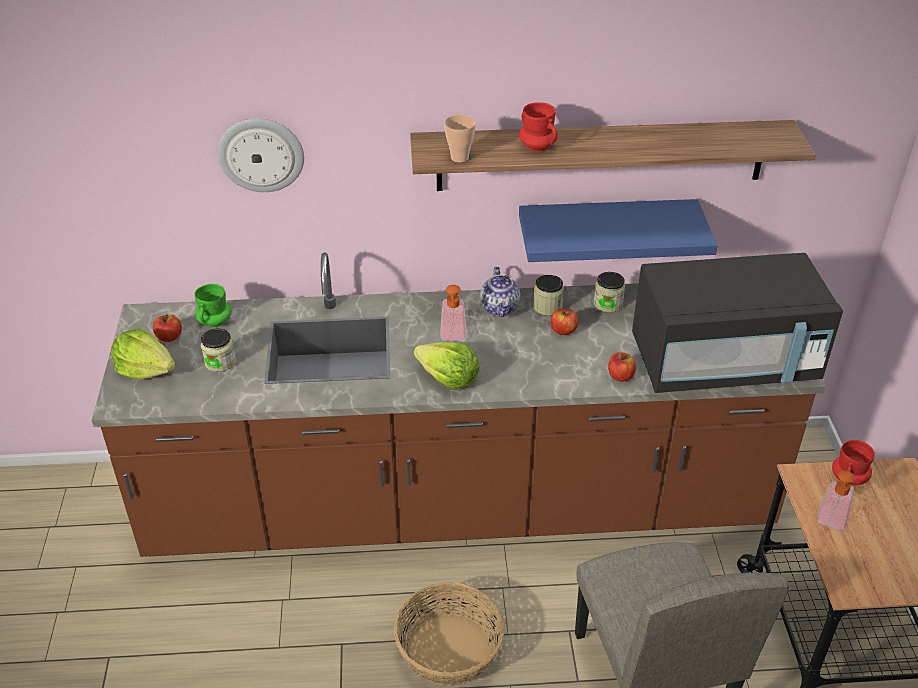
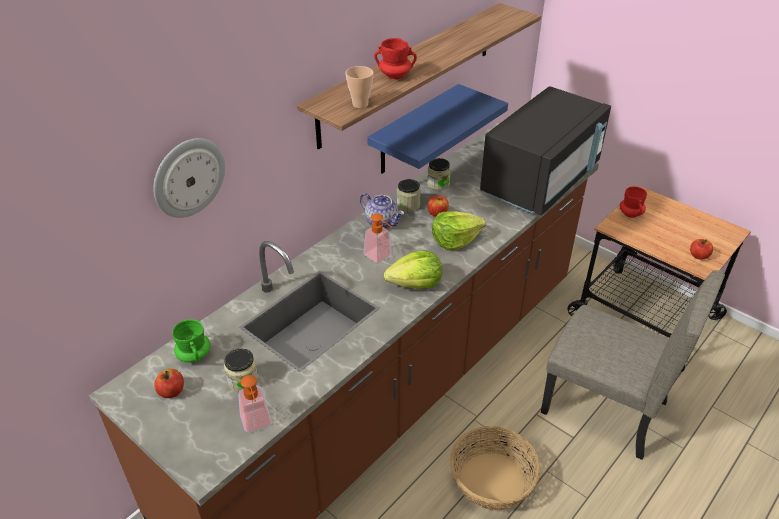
camera: 45 degrees left, 0 degrees up
lettuce [111,329,175,379] -> lettuce moved to [432,211,486,251]
apple [608,352,636,382] -> apple moved to [690,239,713,259]
soap dispenser [817,471,855,530] -> soap dispenser moved to [238,375,272,433]

